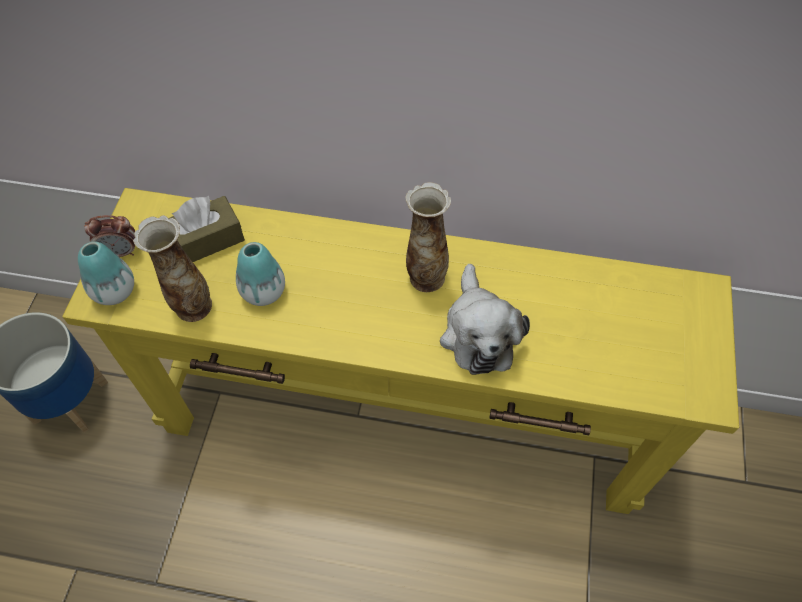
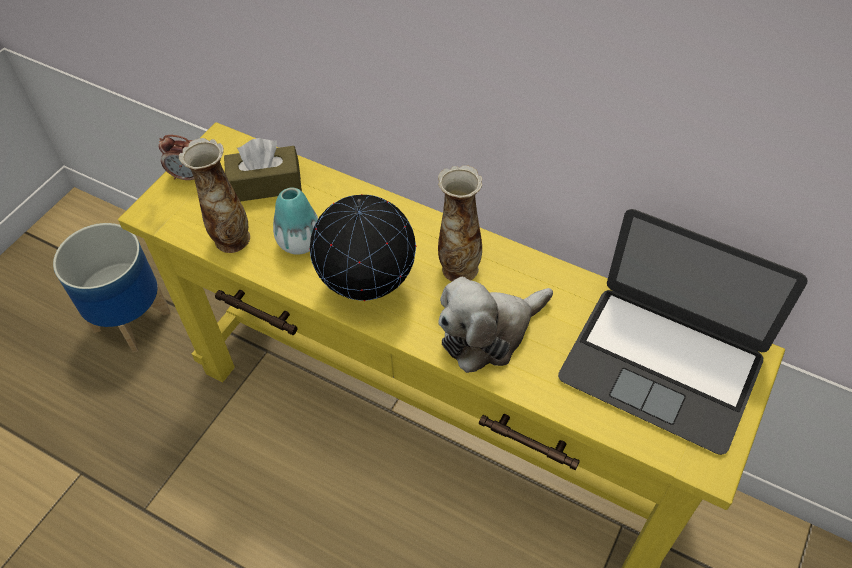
camera: 20 degrees right, 5 degrees down
vase [78,241,134,305] -> none
plush toy [440,264,530,375] -> plush toy turned 45 degrees clockwise [438,277,553,373]
none -> globe [309,194,417,301]
none -> laptop [558,209,808,455]

